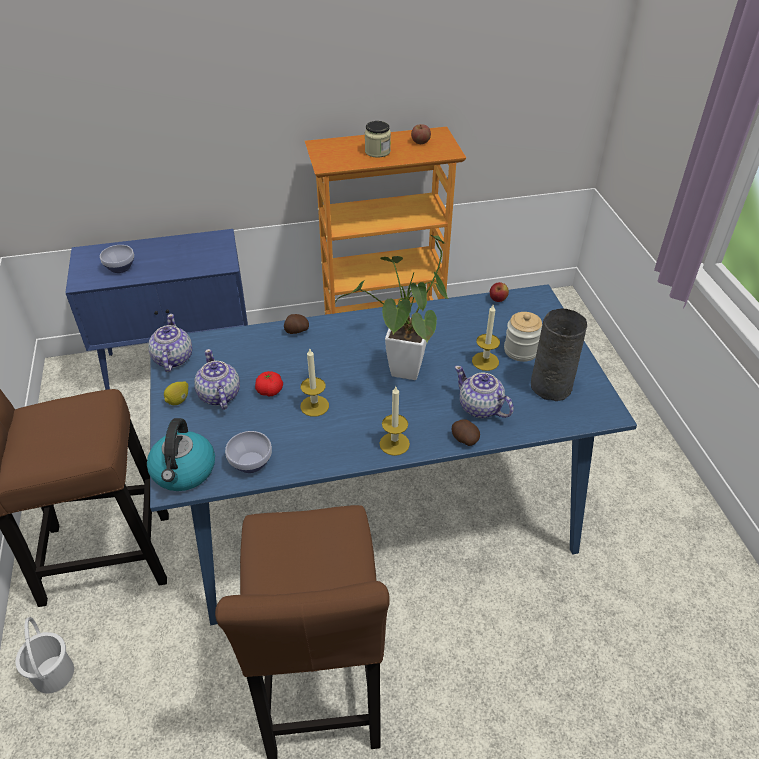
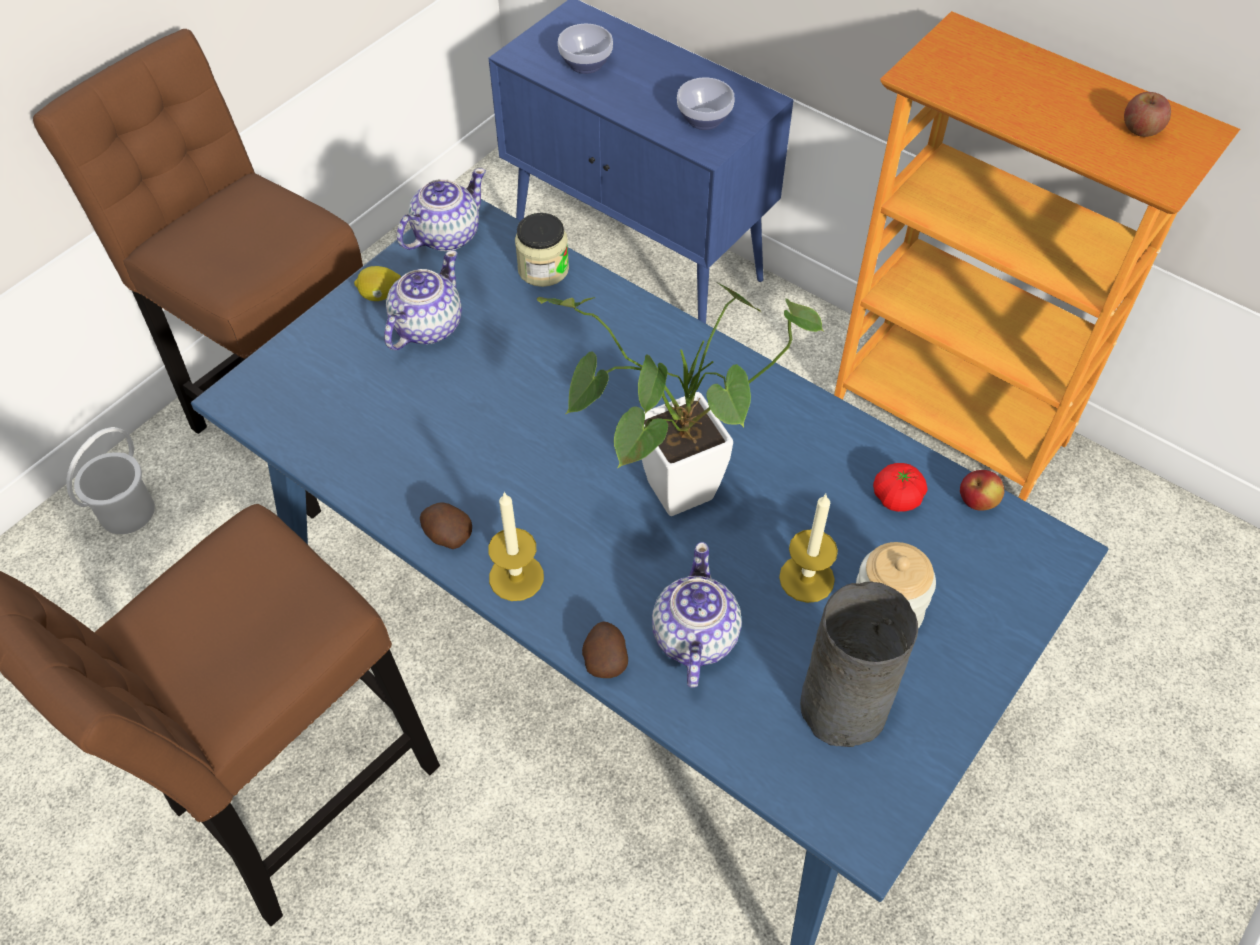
camera: 50 degrees right, 10 degrees up
kettle [147,418,215,491] -> none
bowl [225,431,272,473] -> bowl moved to [677,78,735,130]
tomato [255,371,283,397] -> tomato moved to [873,463,928,512]
potato [284,314,309,334] -> potato moved to [420,502,472,549]
candle [300,349,329,417] -> none
jar [365,121,391,158] -> jar moved to [515,213,569,287]

